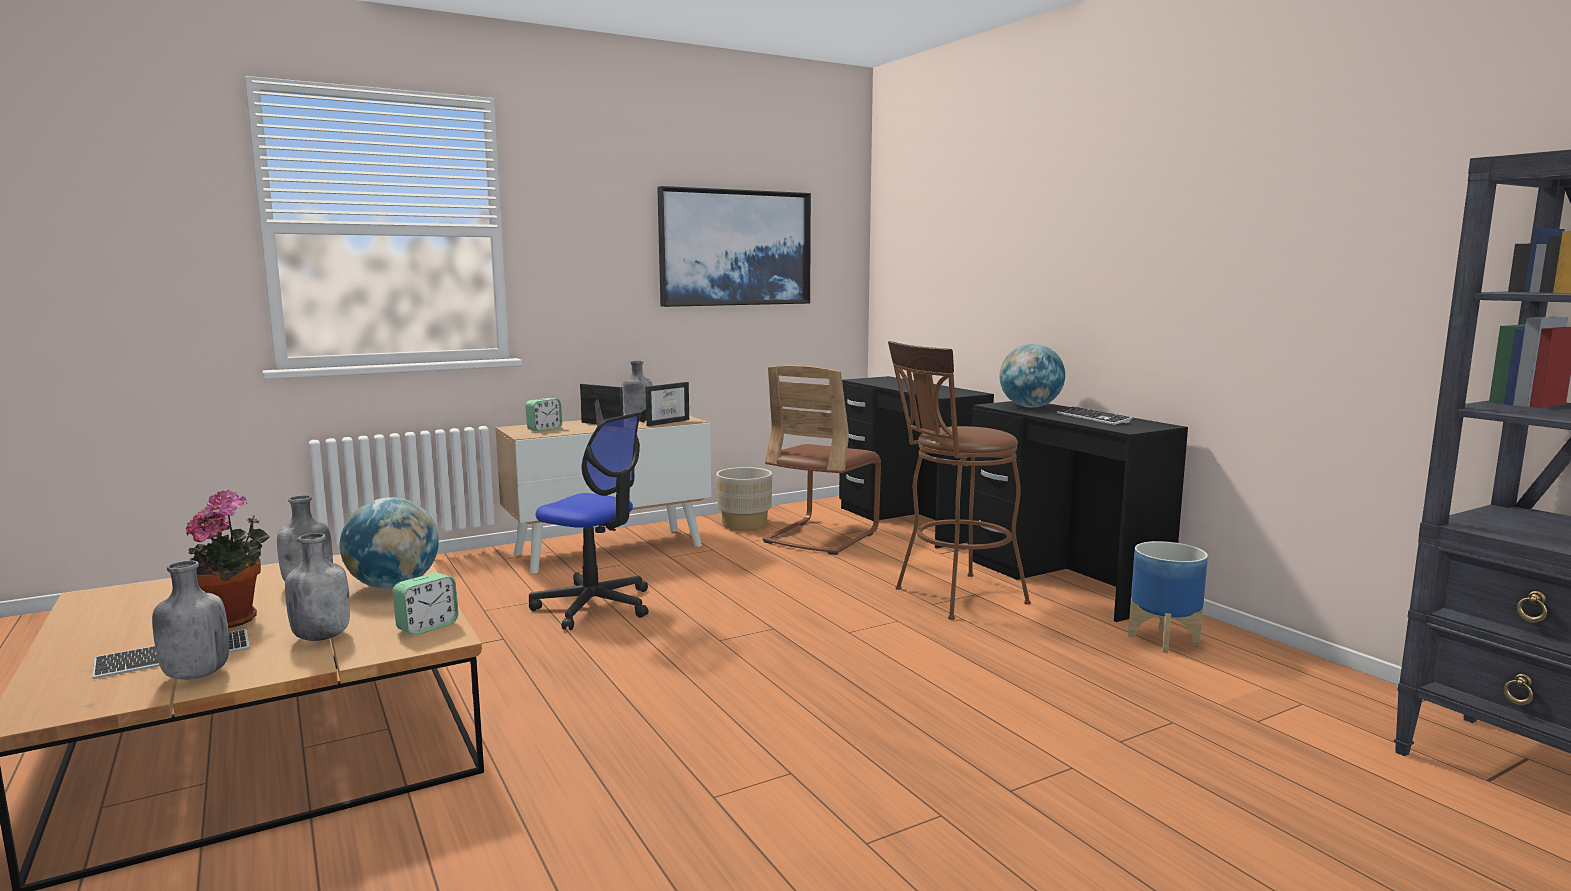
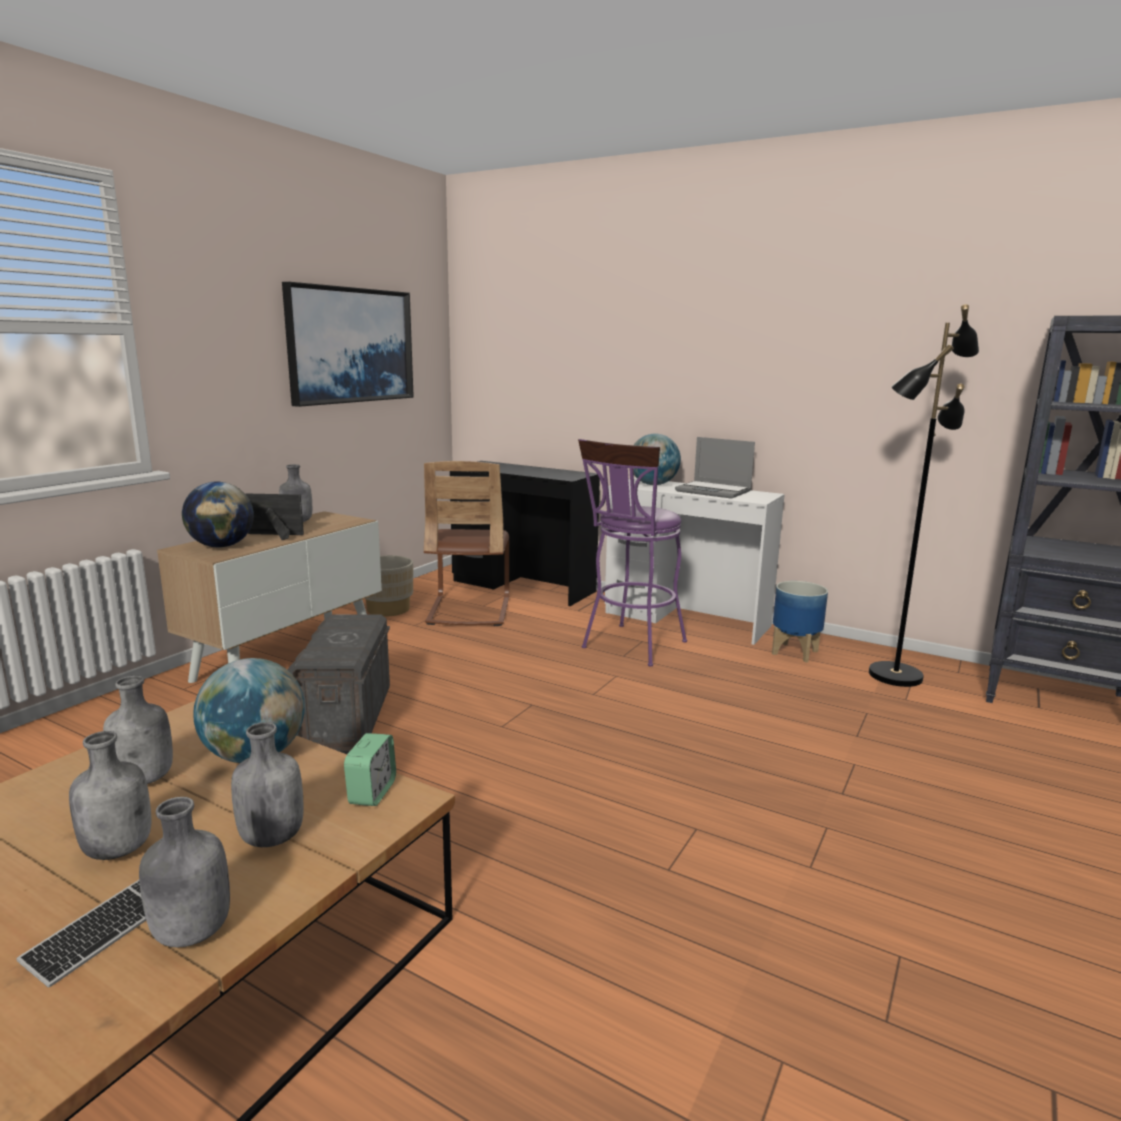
camera: 30 degrees left, 5 degrees up
potted plant [186,489,270,628] -> grey bottle [69,731,151,860]
alarm clock [525,398,562,431] -> globe [182,482,254,548]
office chair [529,412,649,630] -> grey storage box [288,614,390,754]
picture frame [639,382,689,426] -> none
brown stool [888,341,1031,620] -> purple stool [578,439,687,666]
black desk [967,401,1188,622] -> white desk [605,478,785,645]
keyboard [1057,406,1132,425] -> laptop [675,437,755,499]
none -> black floor lamp [869,304,979,687]

